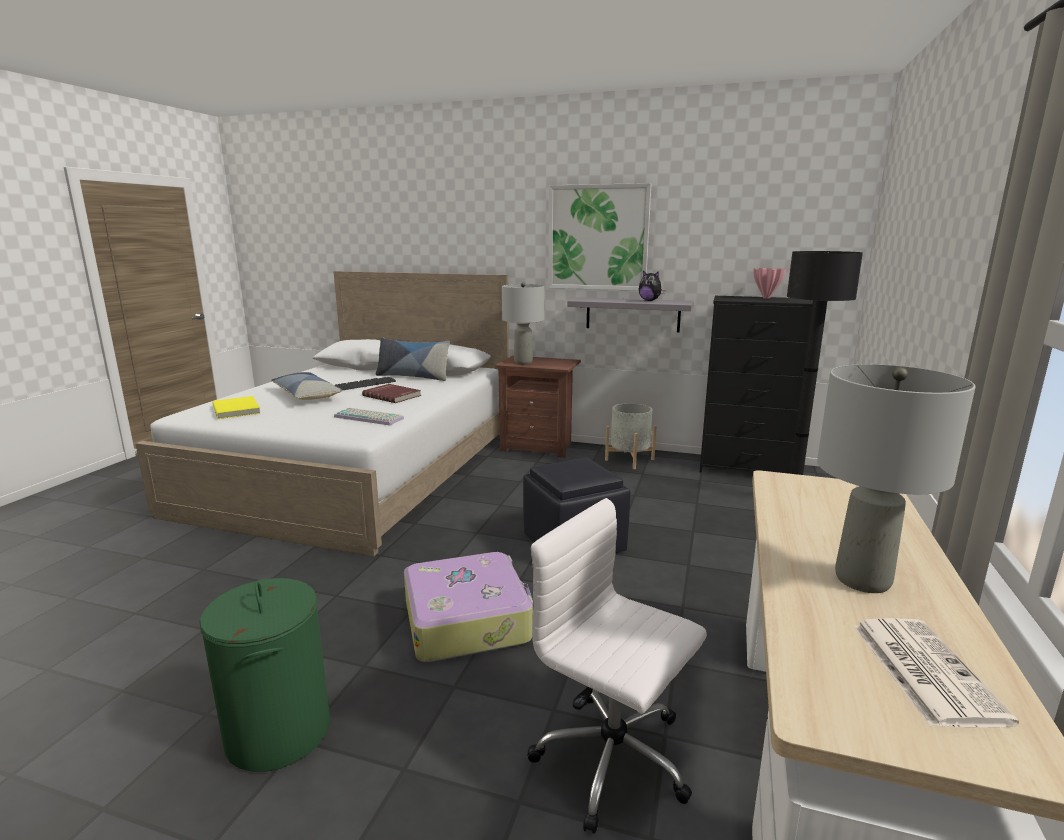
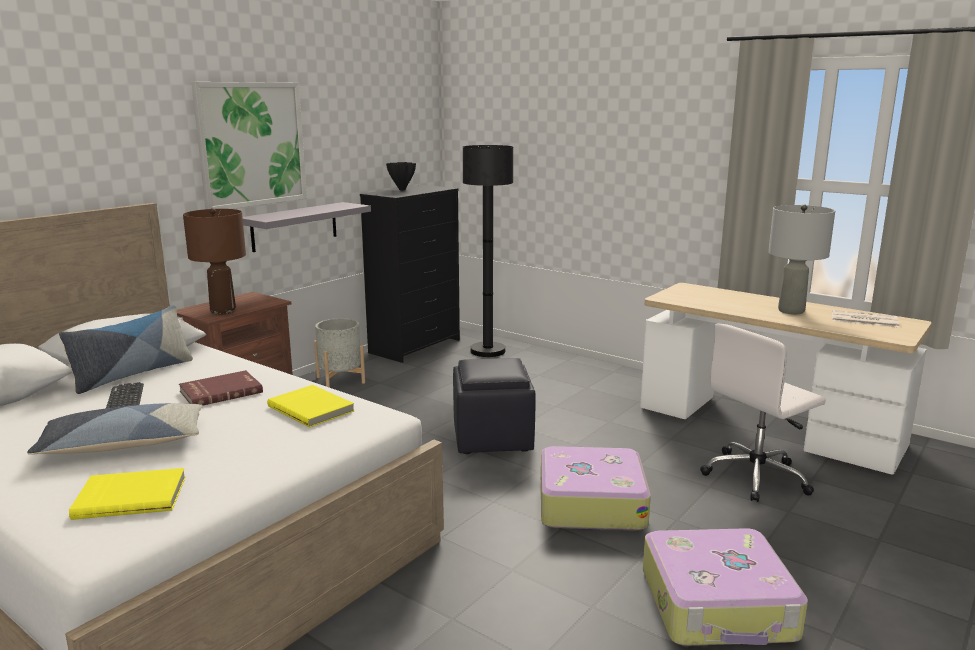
camera: 70 degrees left, 0 degrees up
green laundry basket [199,578,330,772] -> suitcase [643,528,808,646]
keyboard [334,408,404,425] -> yellow book [267,385,354,427]
grey table lamp [502,282,544,365] -> brown table lamp [183,208,246,315]
plush toy [639,271,666,301] -> none
pink vase [753,268,786,299] -> black vase [386,162,416,190]

